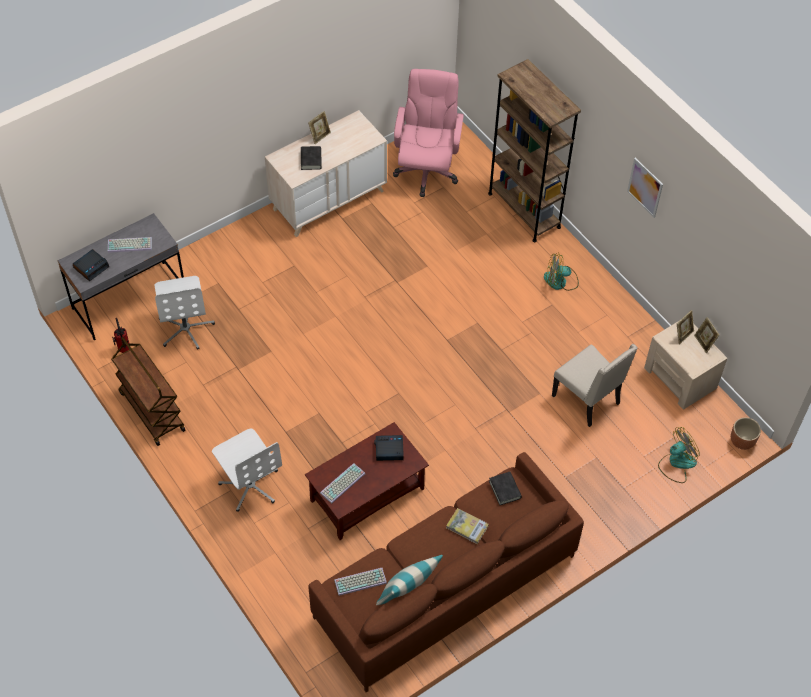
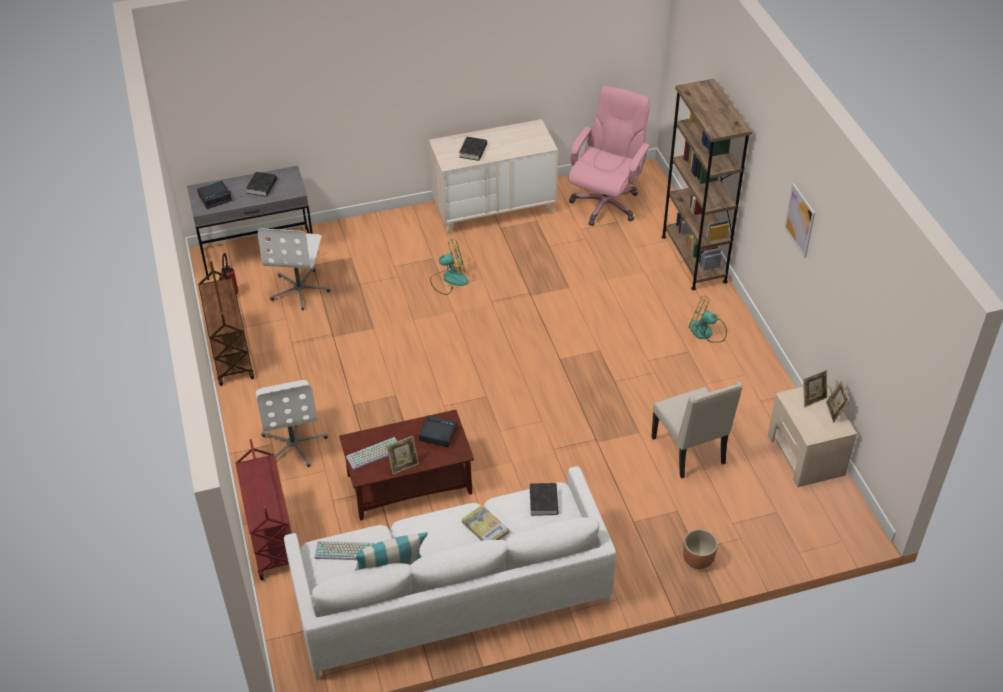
camera: 20 degrees right, 10 degrees down
keyboard [108,237,152,253] -> black book [246,172,277,197]
picture frame [308,111,331,144] -> picture frame moved to [386,436,419,475]
brown sofa [308,452,584,692] -> white sofa [284,466,616,680]
fan [658,427,700,483] -> fan moved to [430,239,469,295]
brown planter [731,417,761,450] -> brown planter moved to [683,529,718,569]
none -> red cart [236,439,292,580]

